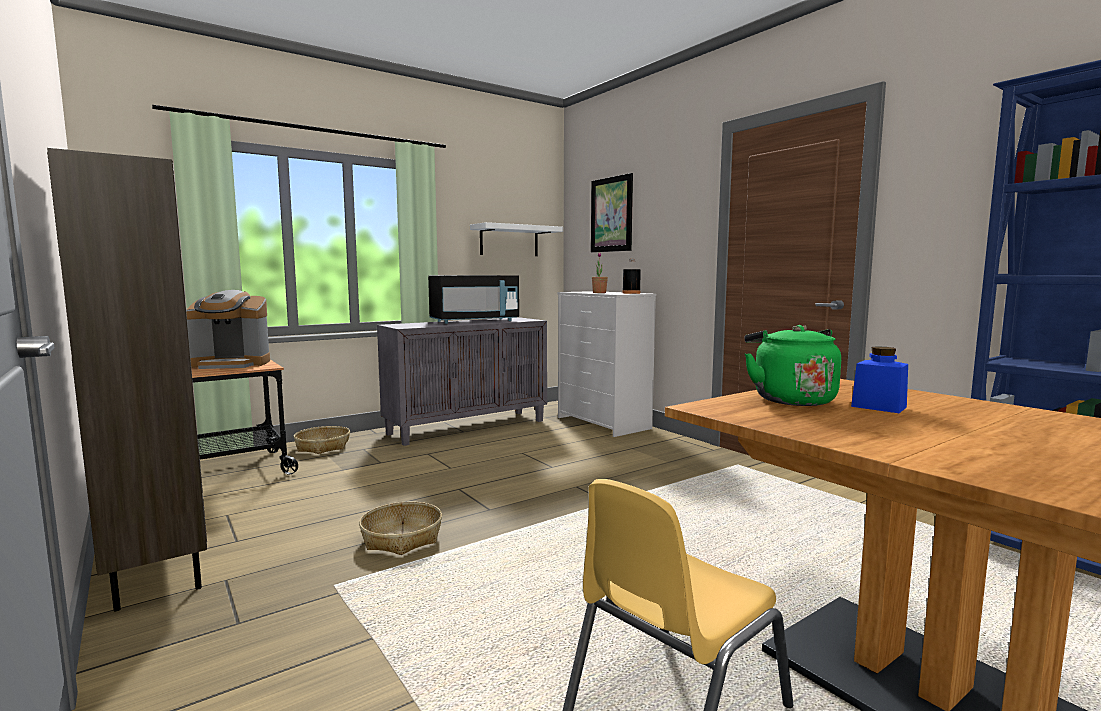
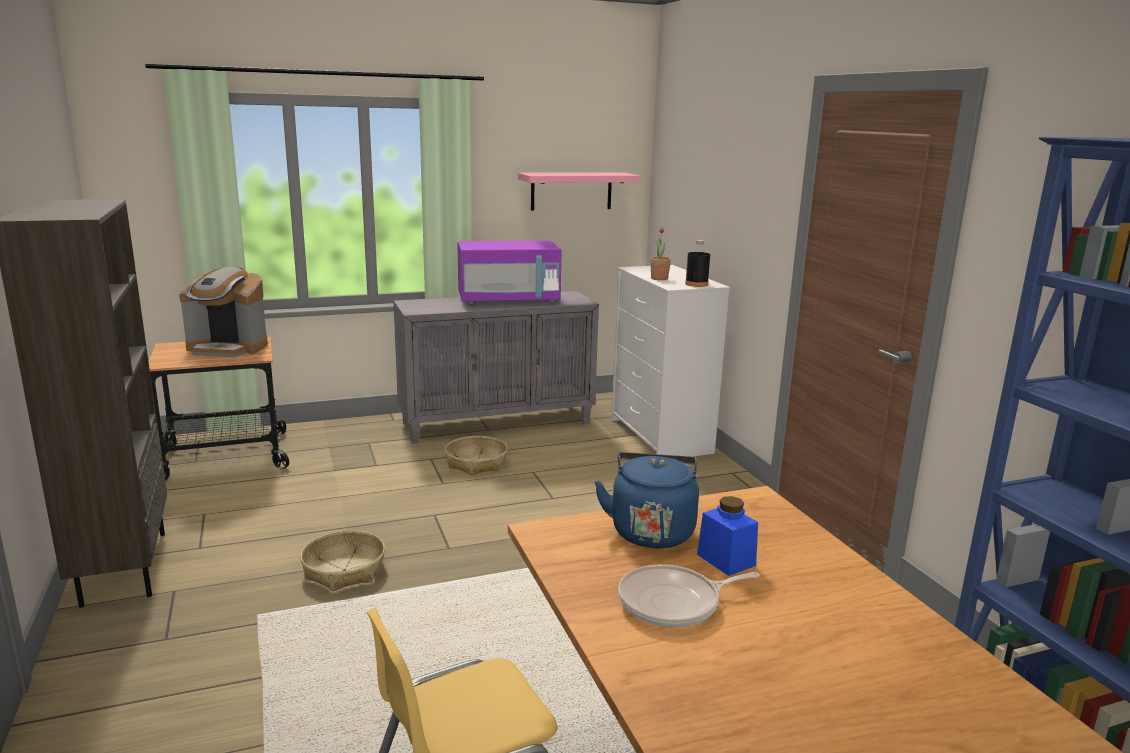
camera: 15 degrees right, 10 degrees up
basket [294,426,350,454] -> basket moved to [445,436,508,475]
black microwave [428,275,519,324] -> purple microwave [457,241,562,304]
white shelf [470,222,563,256] -> pink shelf [518,172,640,211]
picture [591,173,633,252] -> none
green kettle [745,325,841,406] -> blue kettle [594,452,699,548]
none -> frying pan [618,564,760,627]

